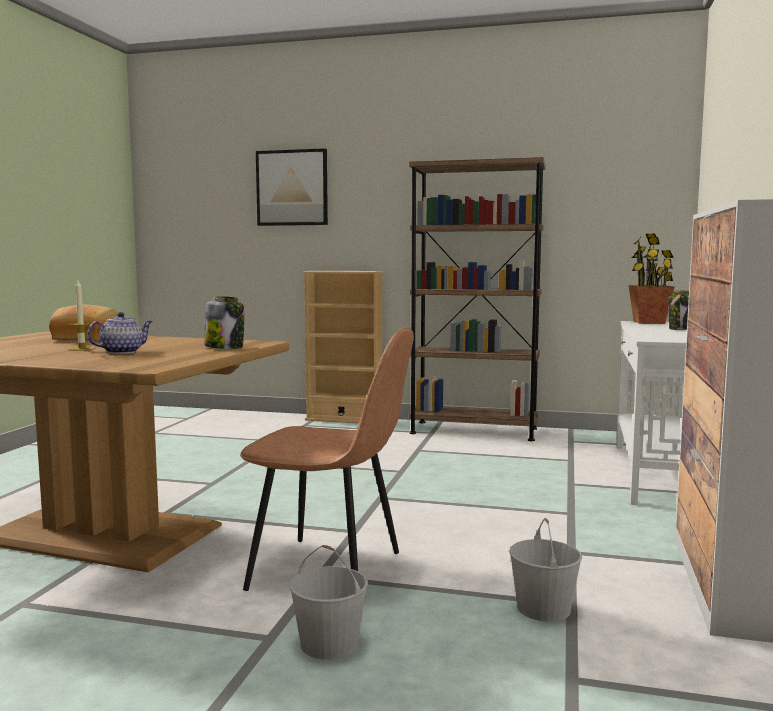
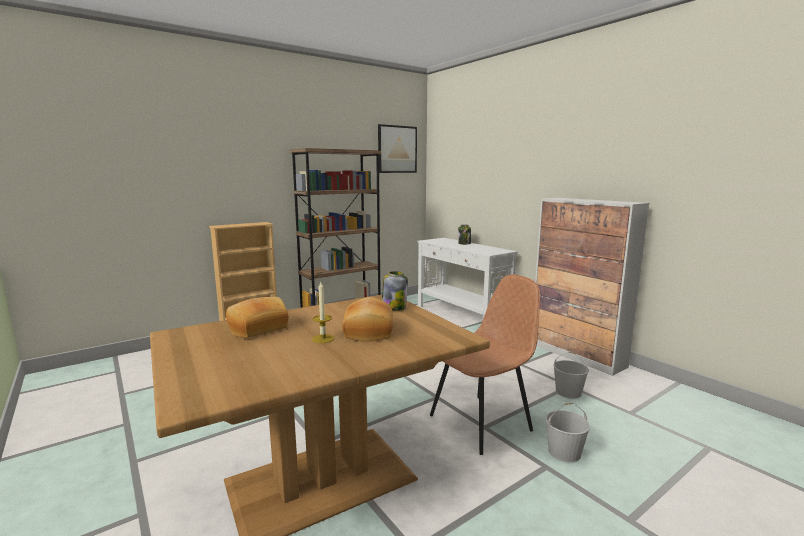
camera: 50 degrees left, 5 degrees up
teapot [87,312,153,354] -> bread [342,297,393,342]
picture [256,148,328,226] -> picture moved to [378,124,417,173]
potted plant [628,233,675,324] -> none

